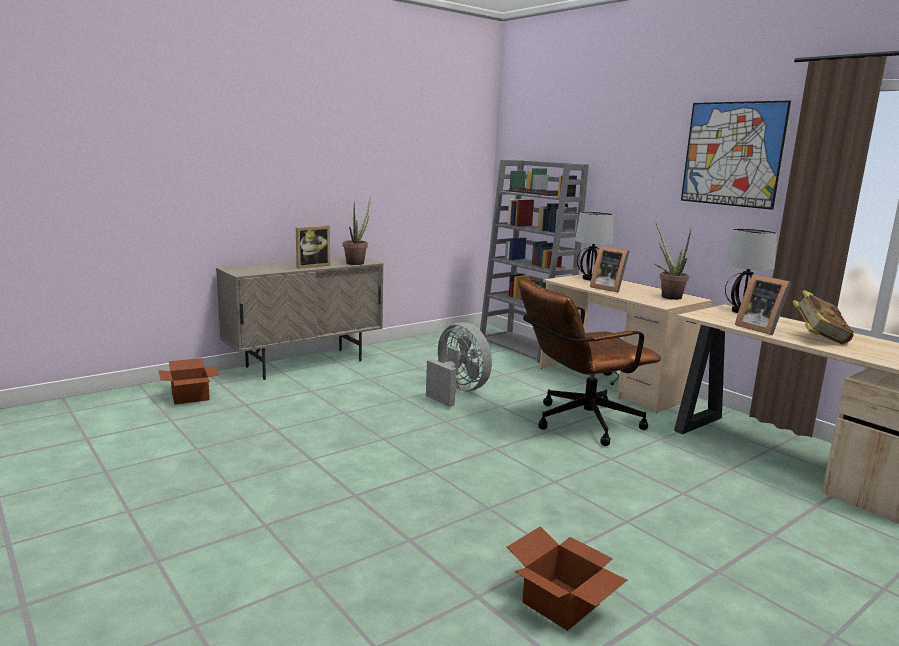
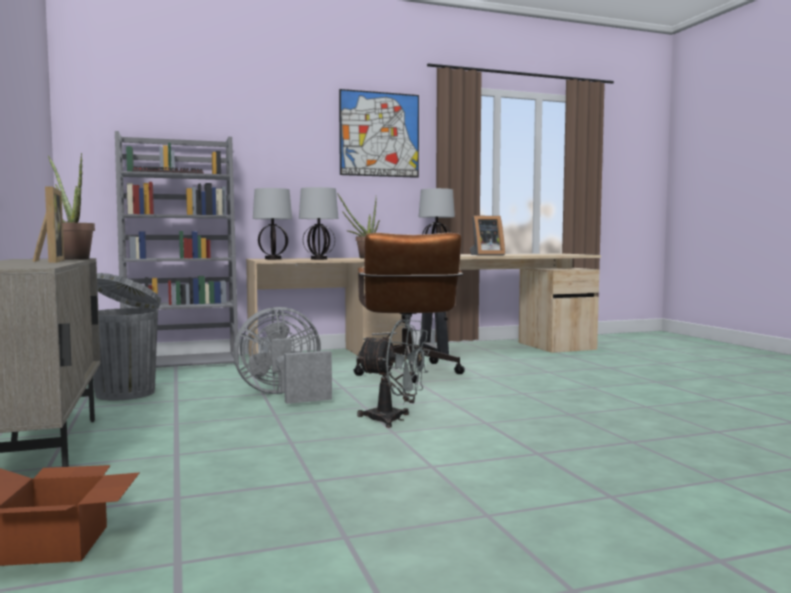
camera: 70 degrees left, 10 degrees down
cardboard box [507,526,627,631] -> none
picture frame [590,246,629,293] -> table lamp [299,187,339,260]
book [792,290,854,344] -> none
none -> grey trash can [93,273,161,401]
none -> grey fan [356,319,430,428]

